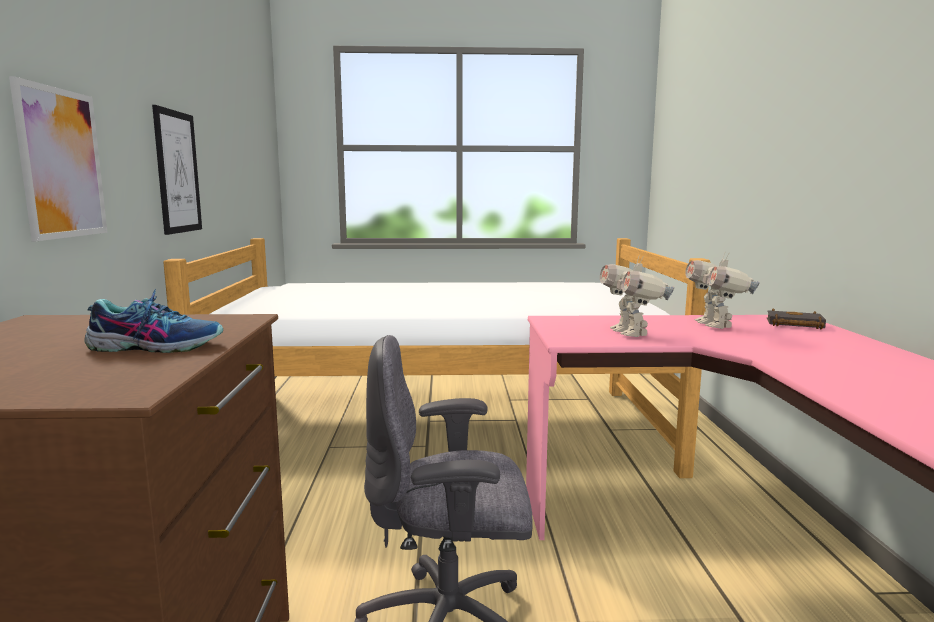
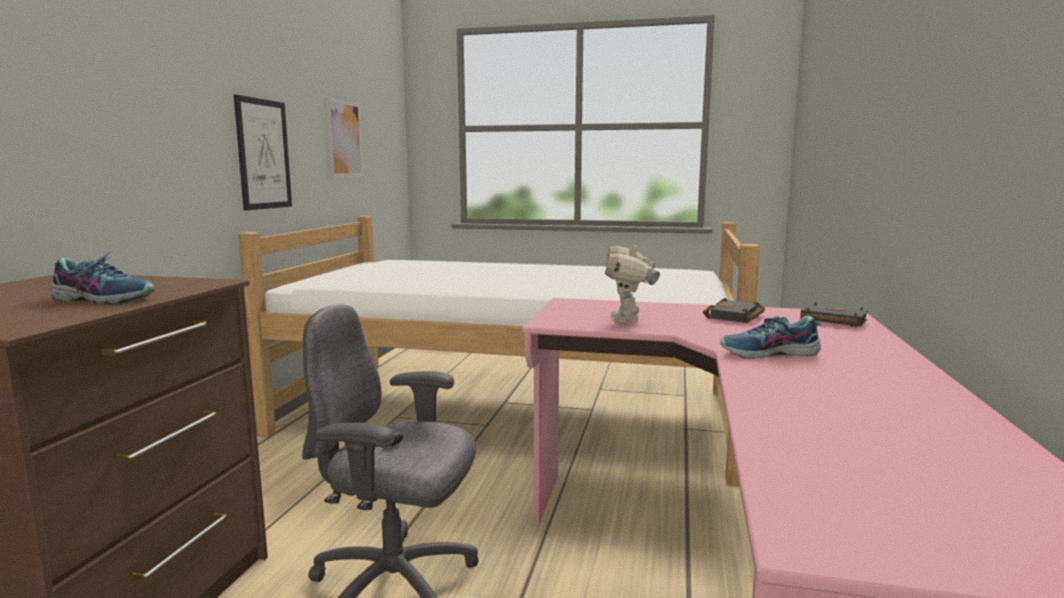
camera: 15 degrees right, 0 degrees up
picture [9,76,107,241] -> picture moved to [326,98,363,177]
toy robot [685,252,760,329] -> black book [703,298,765,323]
none -> shoe [720,316,821,359]

